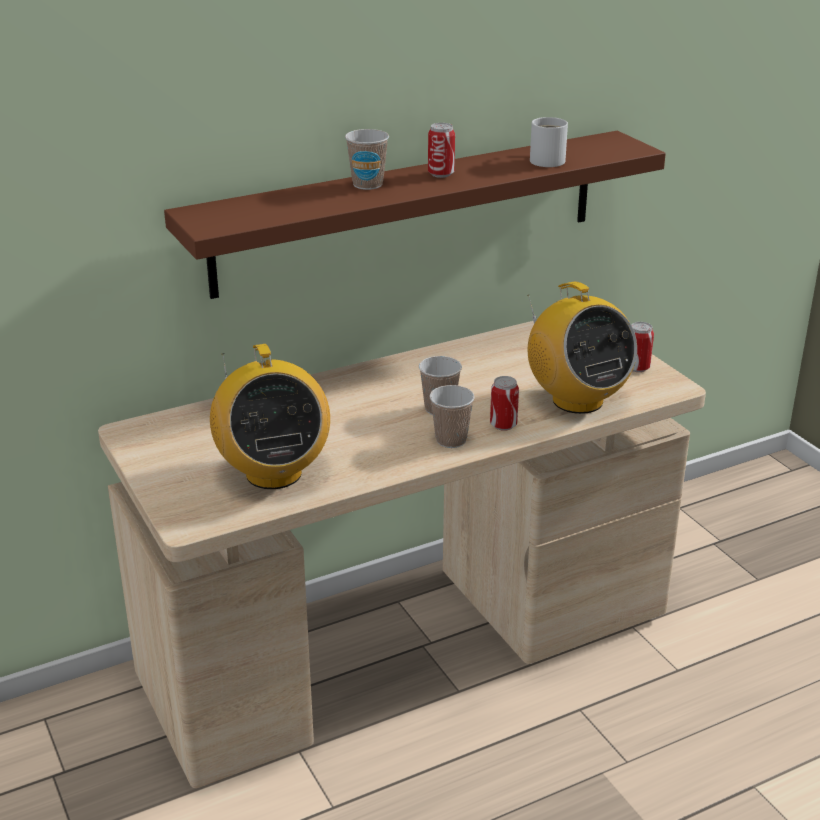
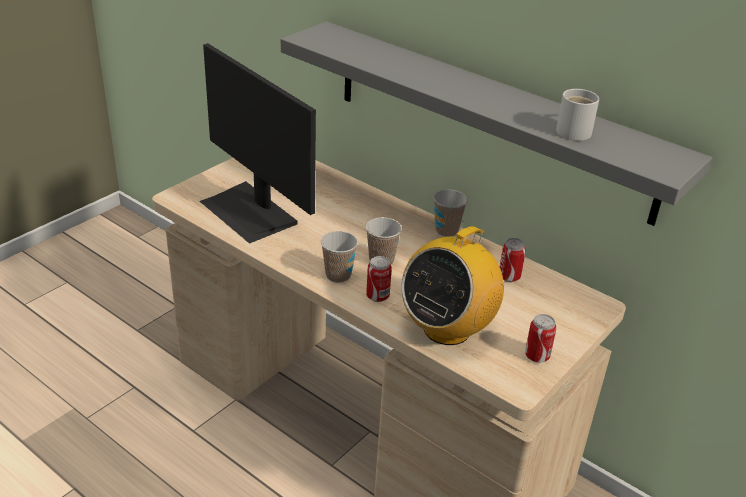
camera: 65 degrees right, 5 degrees up
brown shelf [164,131,666,299] -> grey shelf [281,21,712,226]
radio [210,344,330,489] -> monitor [200,43,316,244]
cup [345,129,389,190] -> cup moved to [434,189,468,237]
can [428,123,455,178] -> can moved to [500,238,526,282]

